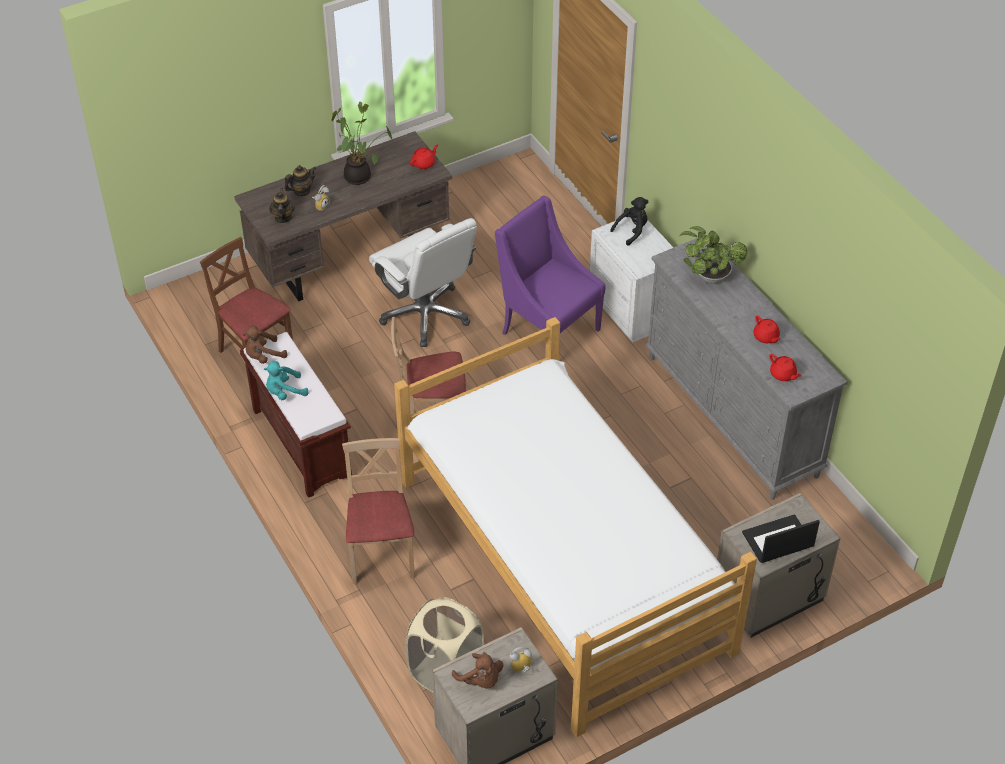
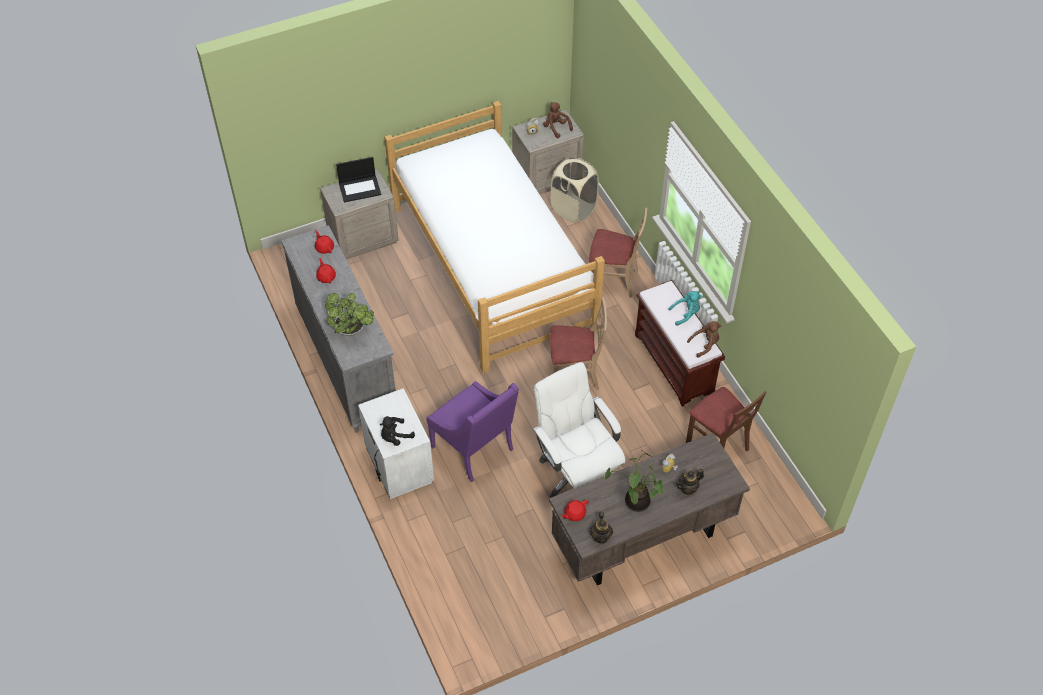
camera: 175 degrees left, 5 degrees up
teapot [269,188,295,223] -> teapot moved to [589,512,613,544]
beige chair [342,438,415,584] -> beige chair turned 75 degrees counterclockwise [589,208,647,298]

